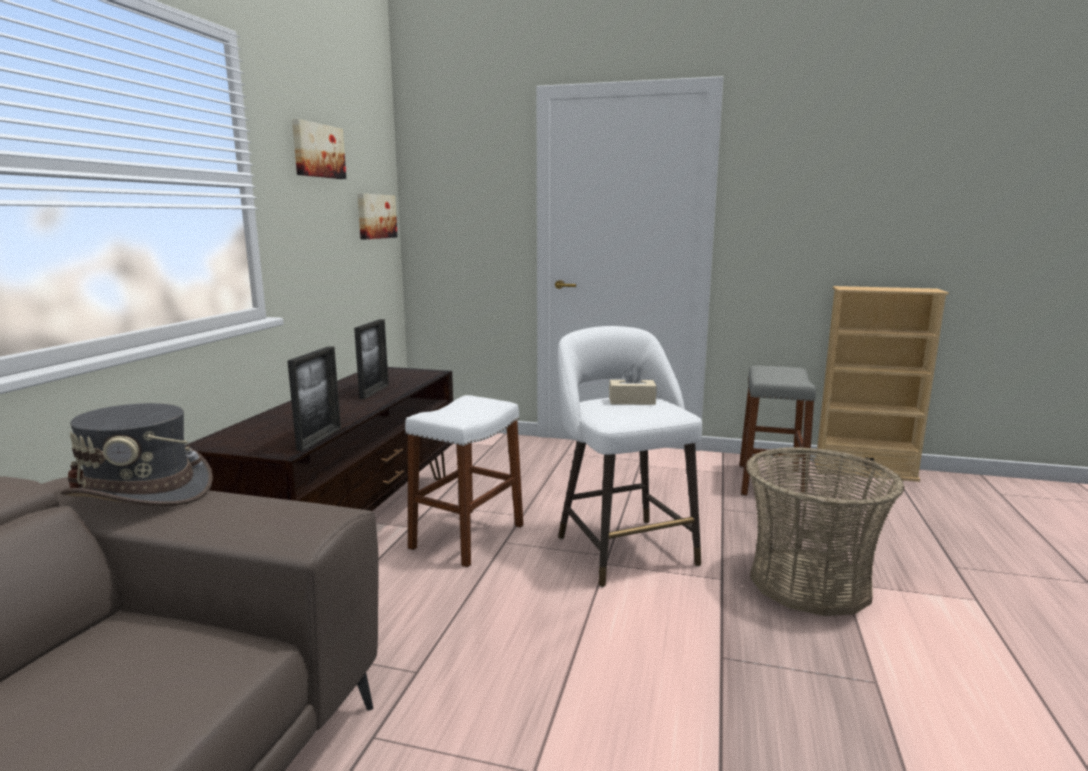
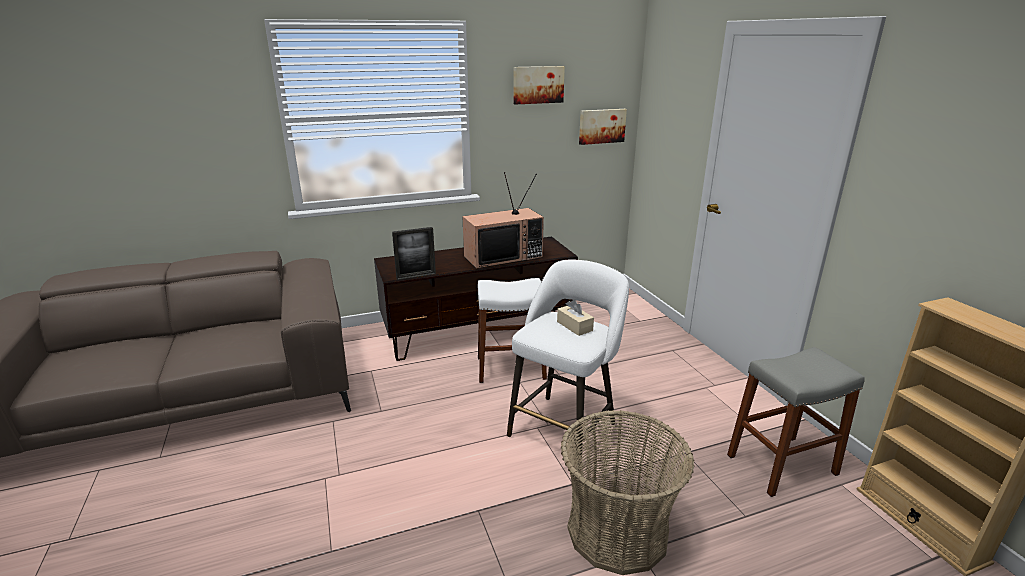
camera: 55 degrees right, 10 degrees up
grey hat [60,403,213,506] -> none
picture frame [354,319,389,399] -> television [462,172,544,269]

